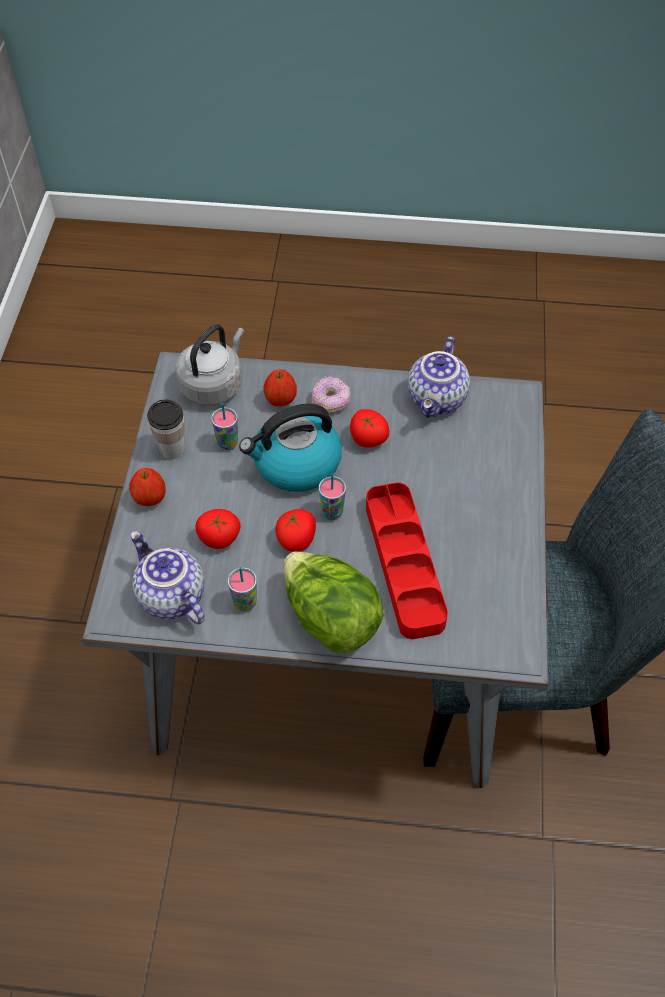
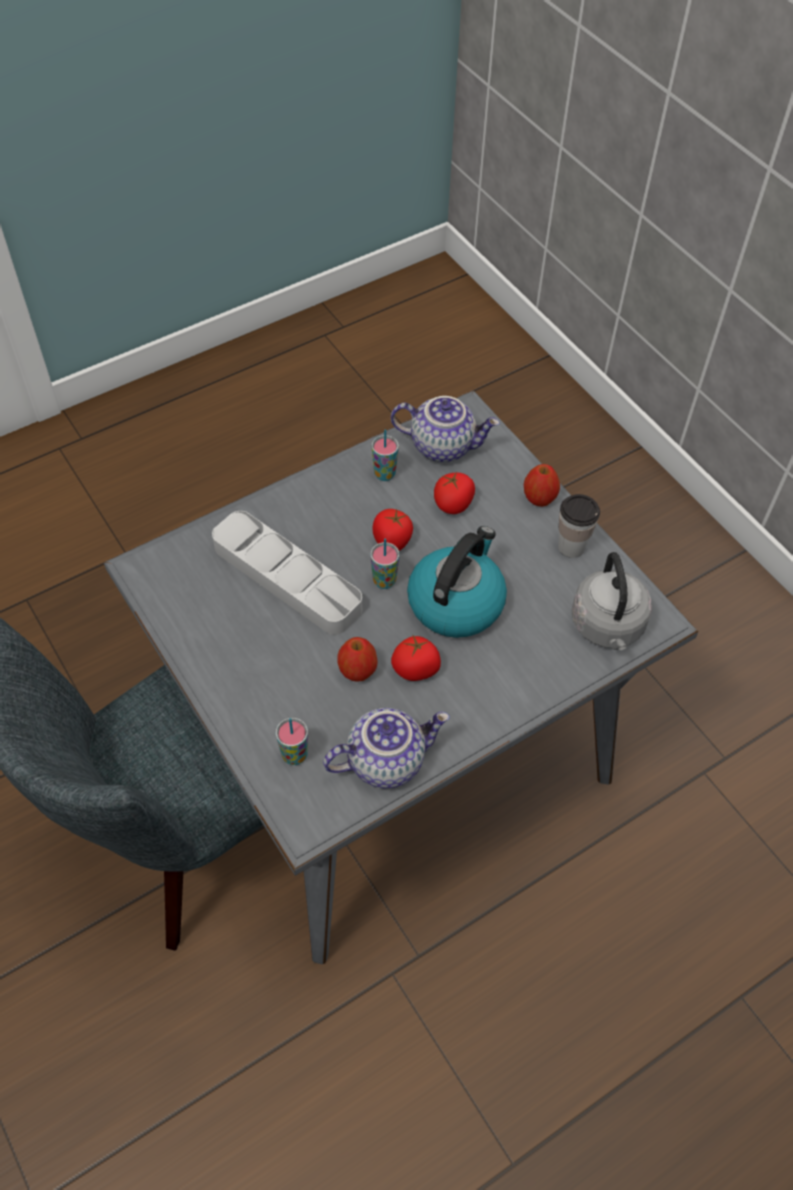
camera: 140 degrees right, 0 degrees up
cup [211,403,238,451] -> cup moved to [276,718,308,765]
apple [263,369,297,407] -> apple moved to [337,637,378,682]
lettuce [284,552,384,653] -> none
donut [312,376,351,413] -> none
red tray [366,483,448,639] -> grey tray [212,511,362,635]
teapot [408,336,470,418] -> teapot turned 90 degrees clockwise [323,708,450,788]

